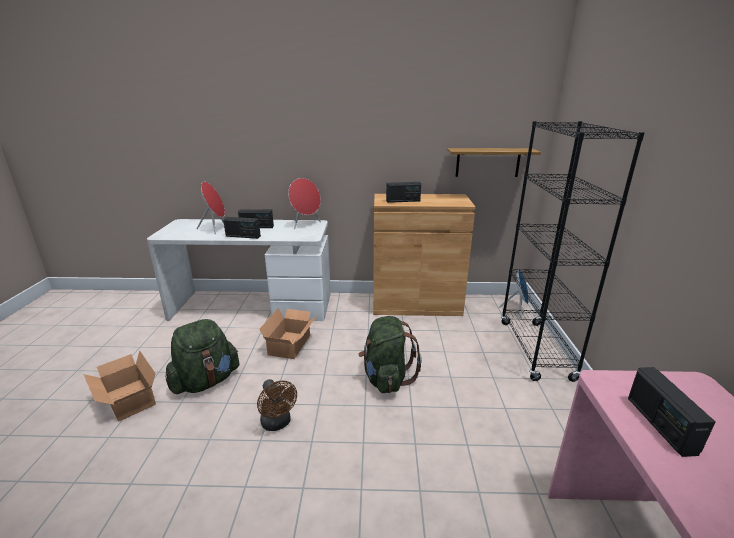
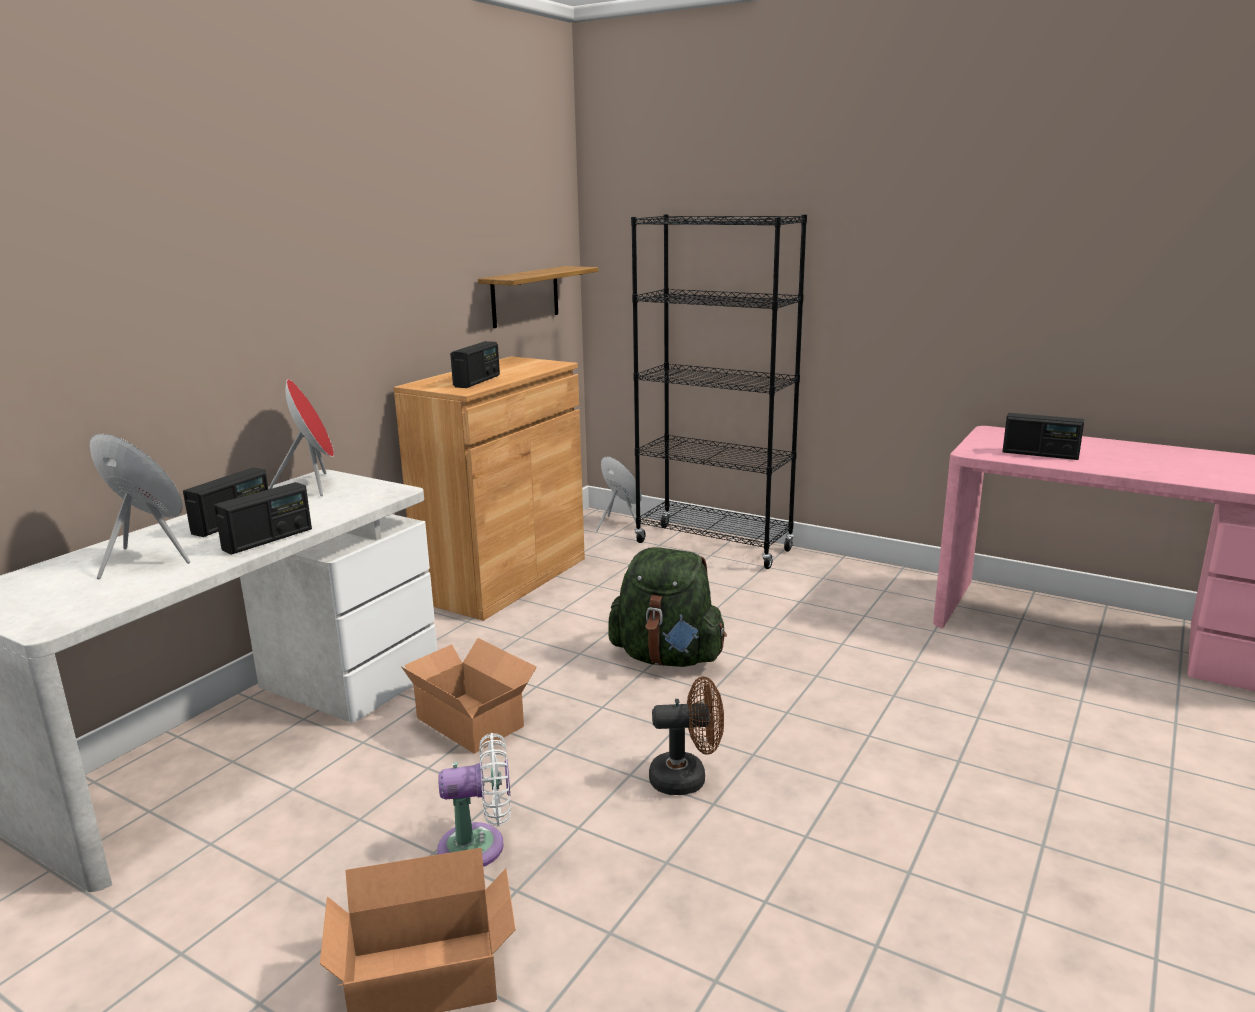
camera: 60 degrees left, 5 degrees down
green backpack [165,319,240,394] -> white fan [437,733,511,867]

